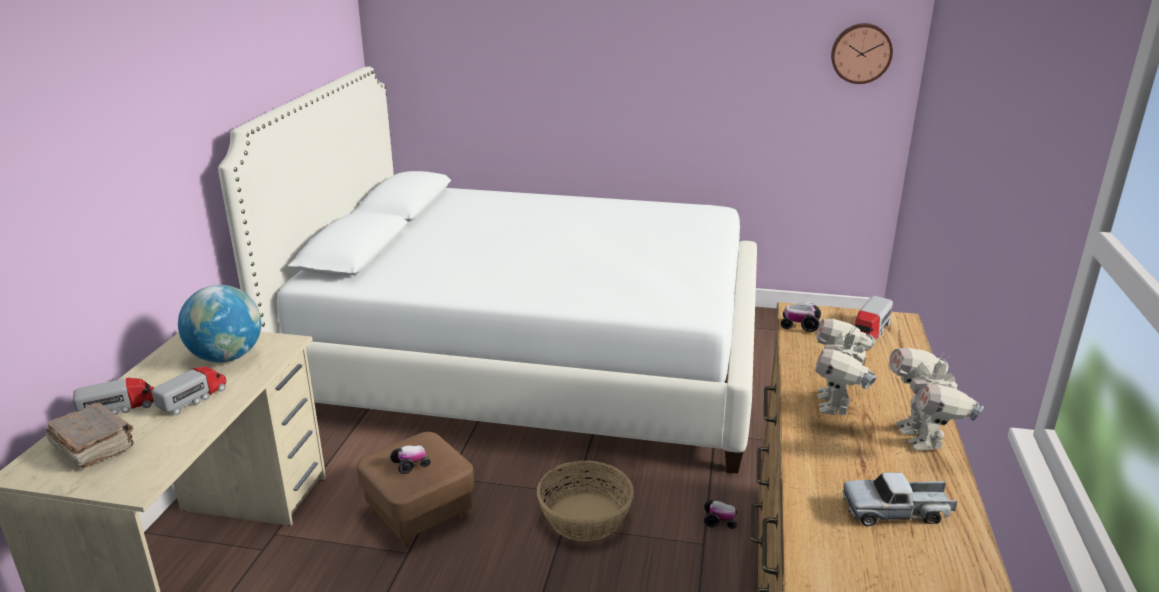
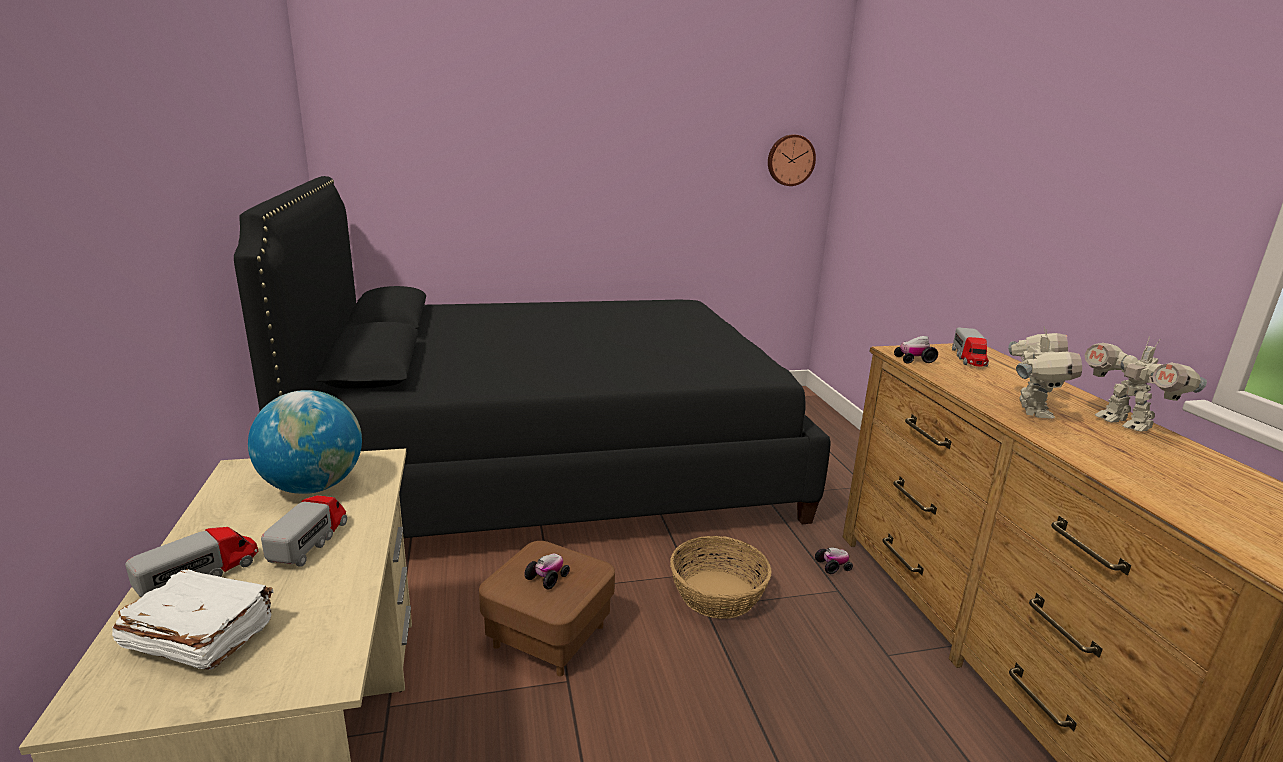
camera: 25 degrees left, 5 degrees down
brown book [45,403,134,468] -> white book [112,569,274,670]
white bed [218,66,757,474] -> black bed [234,176,830,538]
toy robot [815,319,877,415] -> toy robot turned 150 degrees counterclockwise [1008,327,1082,419]
toy truck [842,473,958,527] -> none

